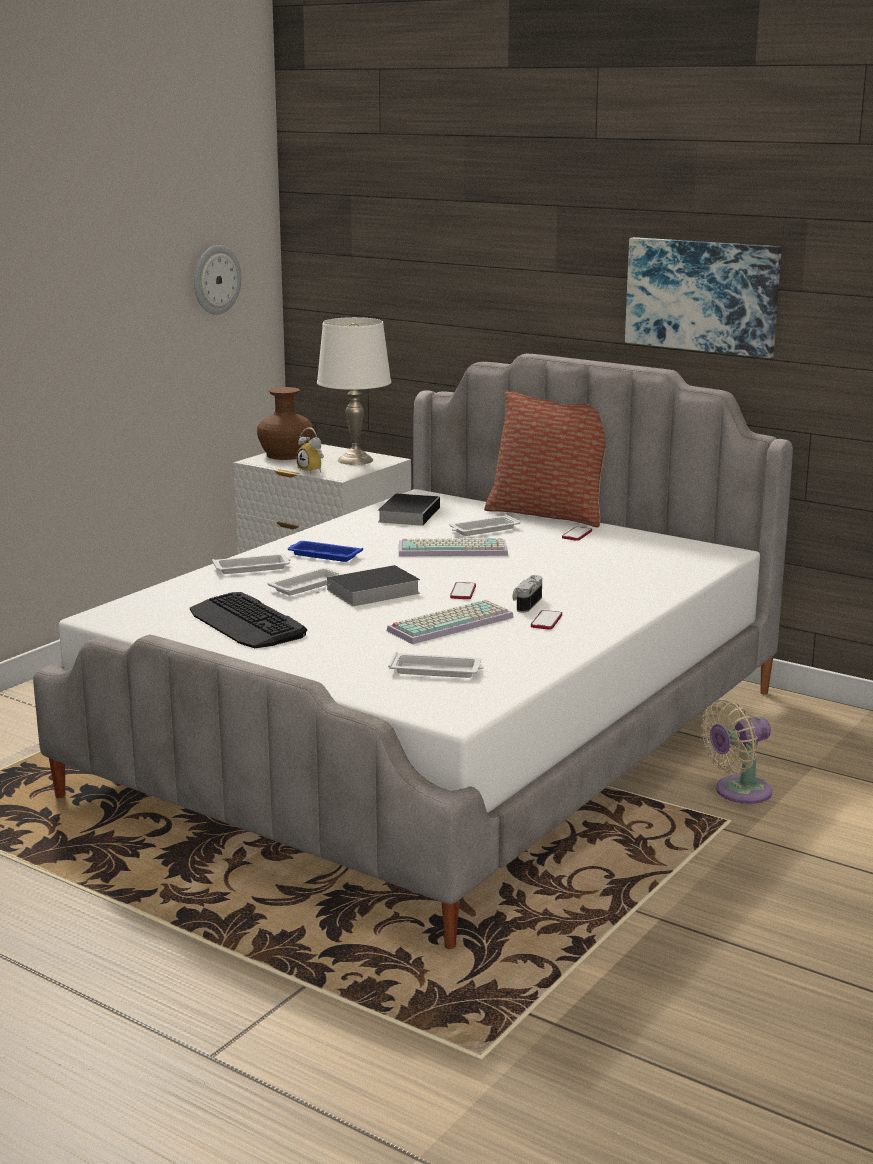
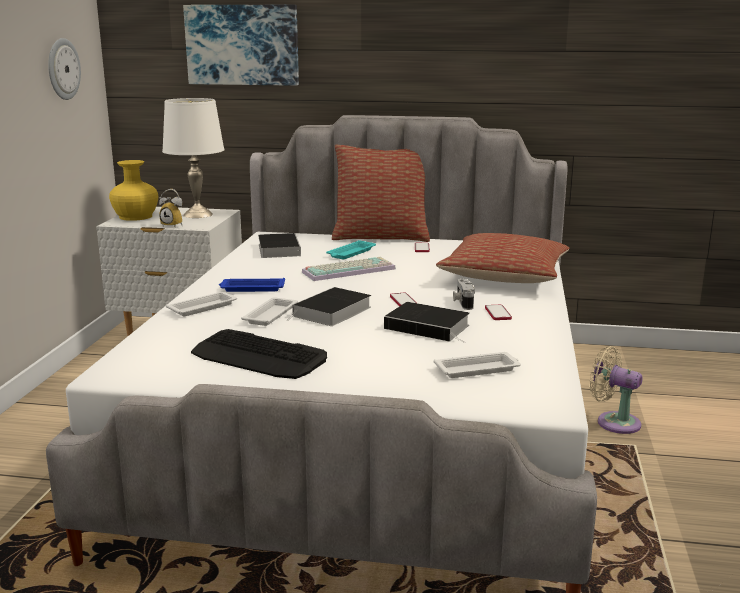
camera: 25 degrees left, 0 degrees up
brown vase [257,387,314,460] -> yellow vase [109,160,158,221]
keyboard [387,600,514,644] -> book [384,302,470,342]
white tray [450,515,521,536] -> turquoise tray [326,240,376,259]
picture [625,237,782,358] -> picture moved to [183,5,299,86]
beige fan [701,700,772,804] -> beige fan turned 90 degrees clockwise [589,346,643,434]
none -> pillow [436,233,569,283]

